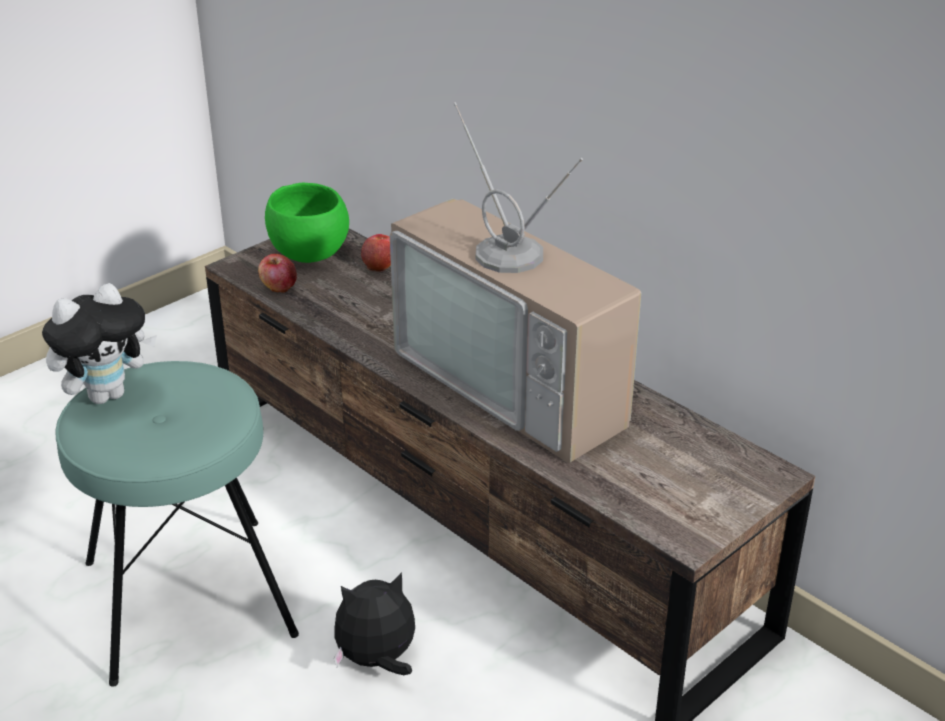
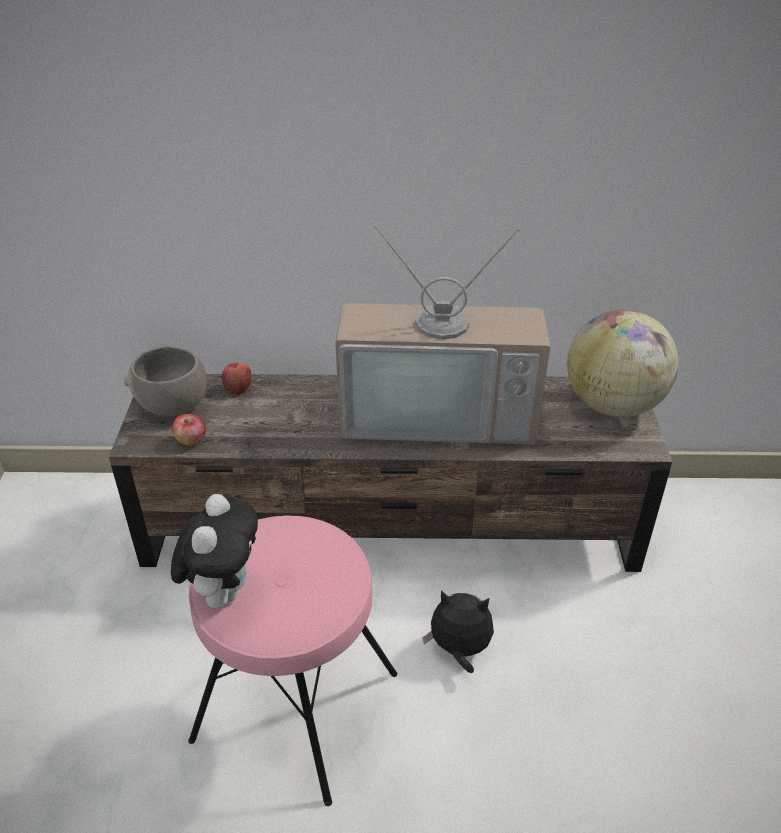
camera: 45 degrees left, 5 degrees up
turquoise stool [55,361,299,687] -> pink stool [188,516,397,806]
green bowl [265,183,349,263] -> grey bowl [124,346,207,416]
plush toy [334,572,415,675] -> plush toy turned 75 degrees clockwise [423,590,494,673]
none -> globe [567,310,678,417]

